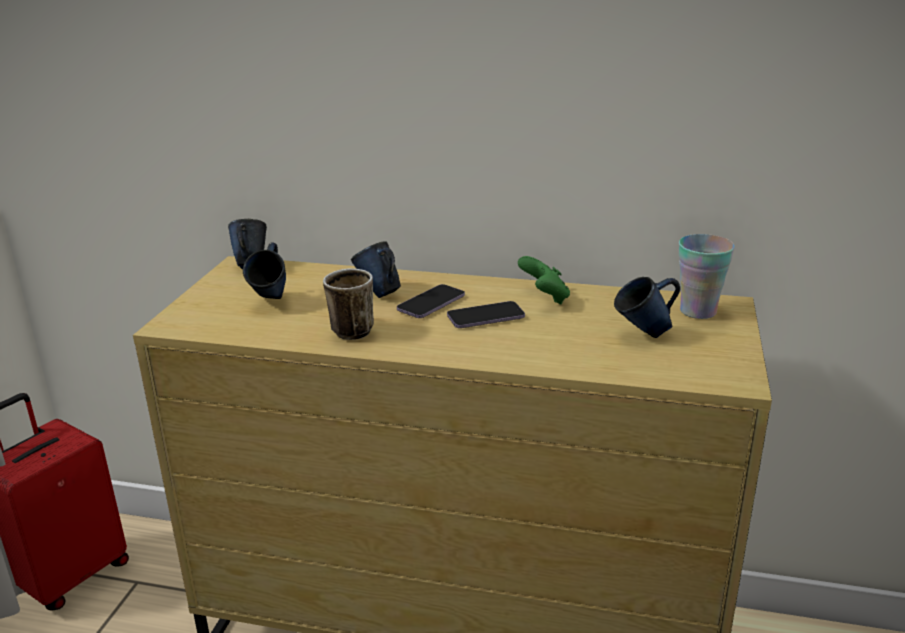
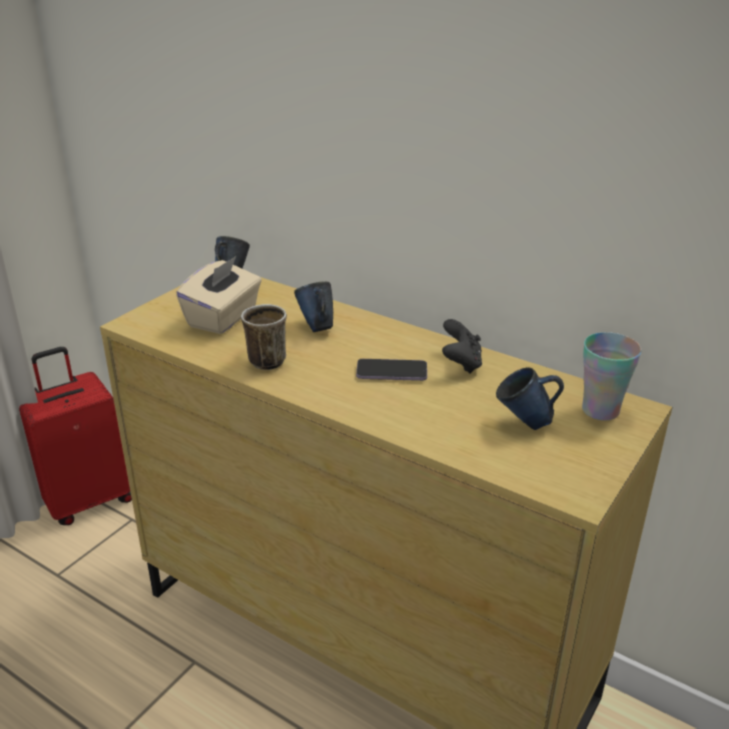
camera: 20 degrees right, 5 degrees up
blue mug [243,242,286,299] -> beige tissue box [176,256,262,334]
phone [397,284,465,318] -> none
green game controller [518,256,570,304] -> black game controller [442,319,482,374]

